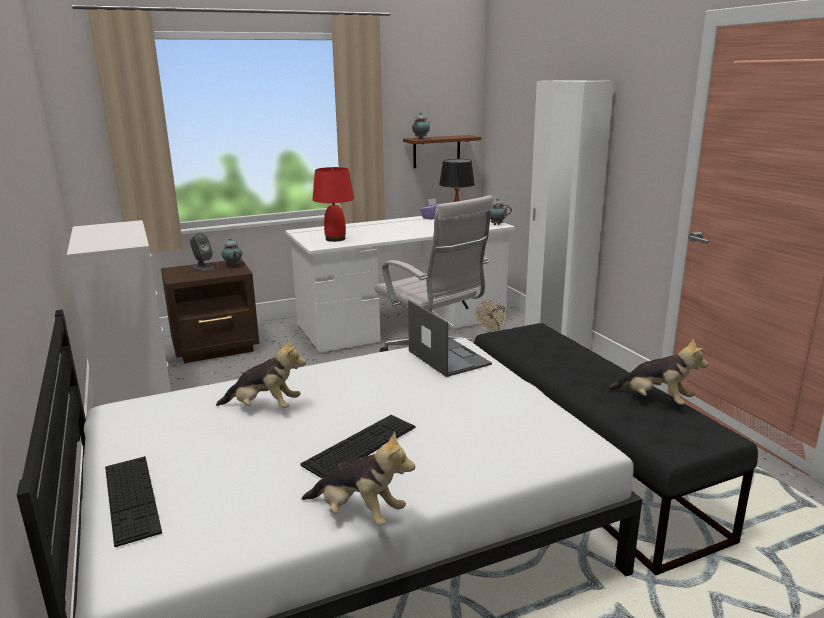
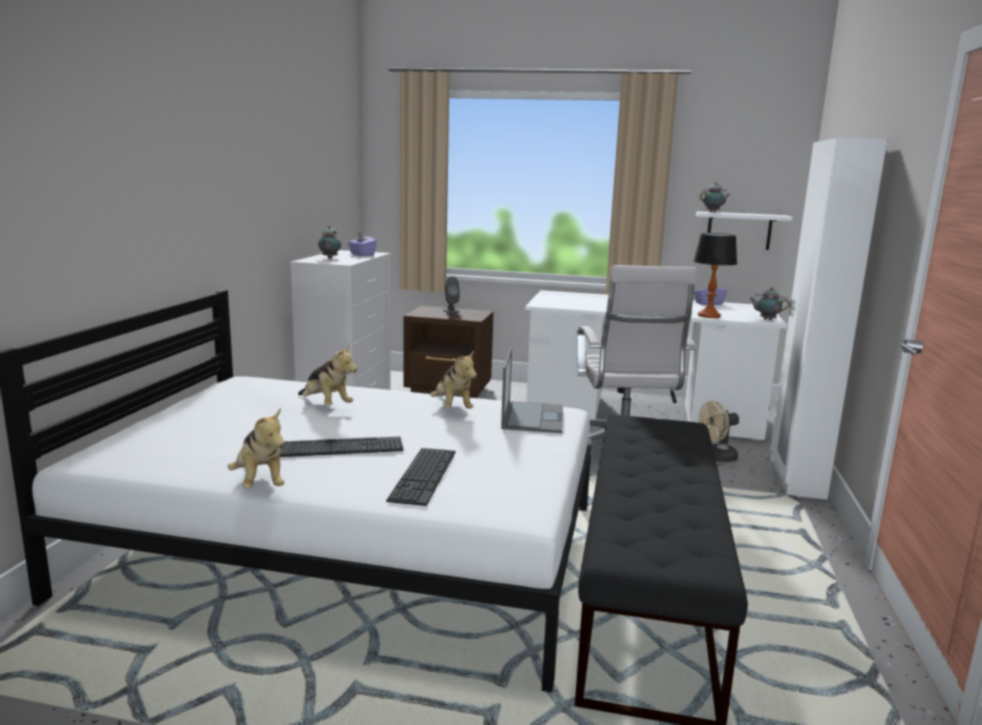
camera: 35 degrees right, 5 degrees down
keyboard [105,456,162,547] -> keyboard moved to [386,448,455,506]
teapot [221,238,242,266] -> teapot moved to [318,226,341,259]
red table lamp [312,167,354,242] -> none
brown shelf [403,135,481,168] -> white shelf [696,211,793,250]
plush toy [607,338,708,405] -> plush toy moved to [430,350,477,409]
none -> purple tissue box [348,232,377,256]

